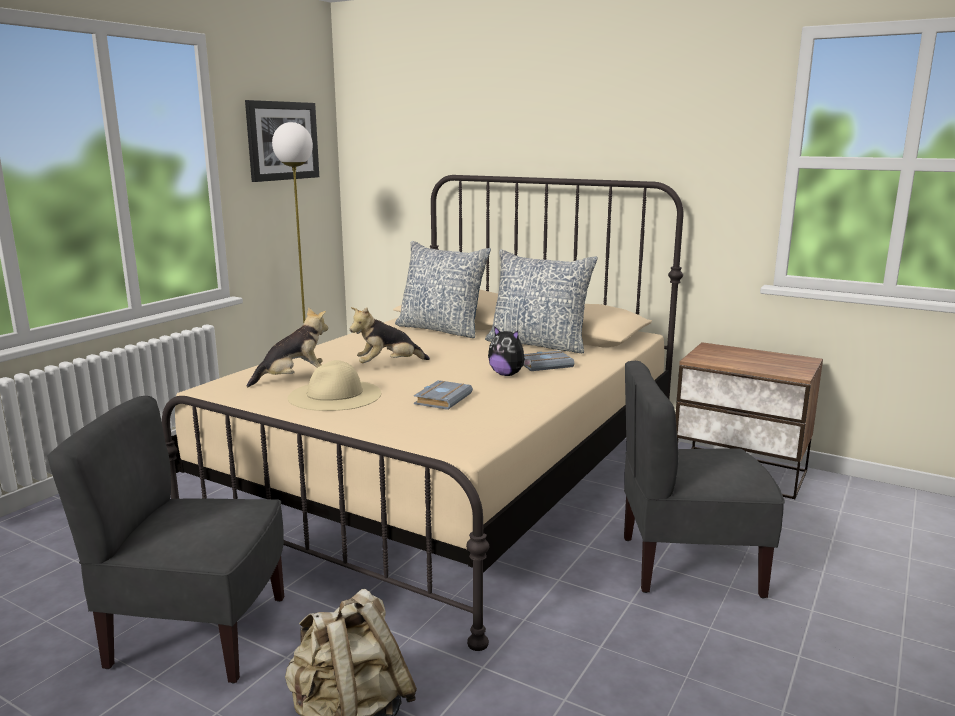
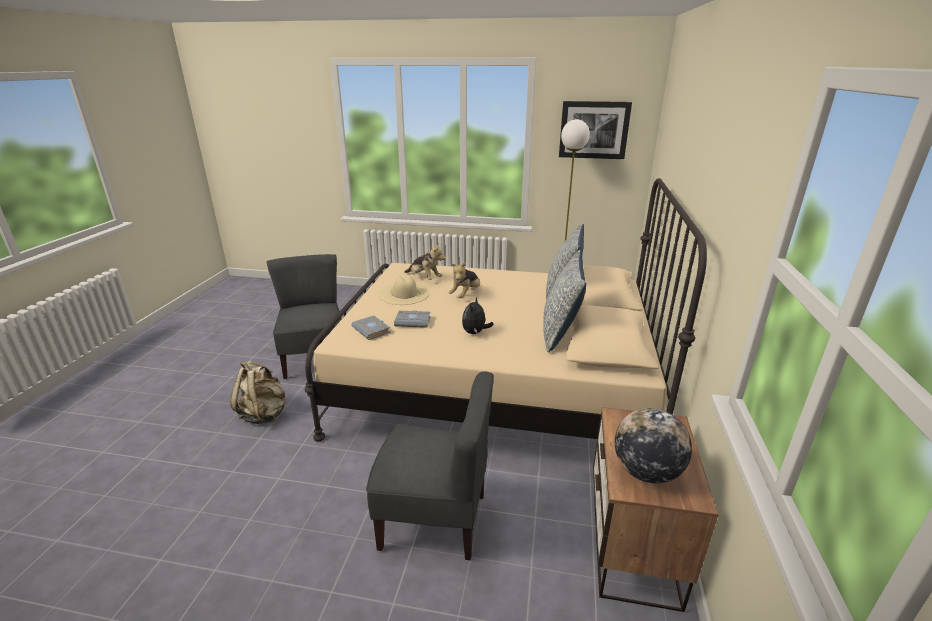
camera: 70 degrees right, 10 degrees up
plush toy [350,307,430,363] -> plush toy turned 105 degrees counterclockwise [448,262,480,298]
grey book [524,351,574,371] -> grey book moved to [351,315,391,340]
grey chair [624,361,785,599] -> grey chair turned 120 degrees clockwise [366,371,494,561]
none -> globe [615,408,692,483]

